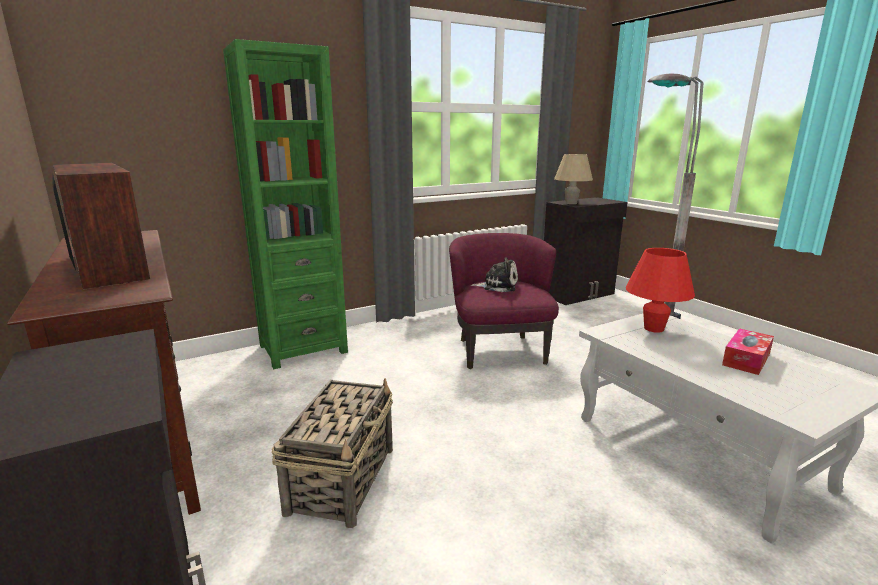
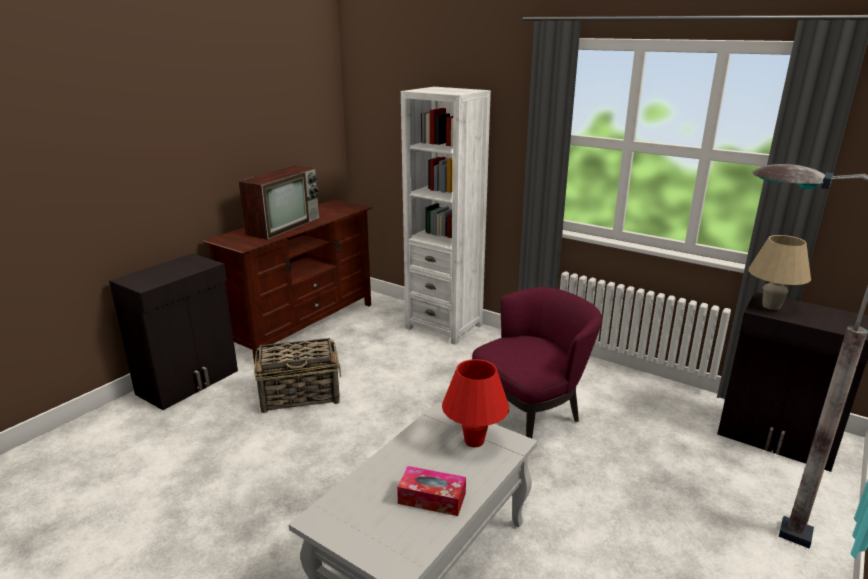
camera: 65 degrees right, 5 degrees up
green bookcase [223,39,348,369] -> white bookcase [401,87,491,345]
plush toy [470,257,518,292] -> none

